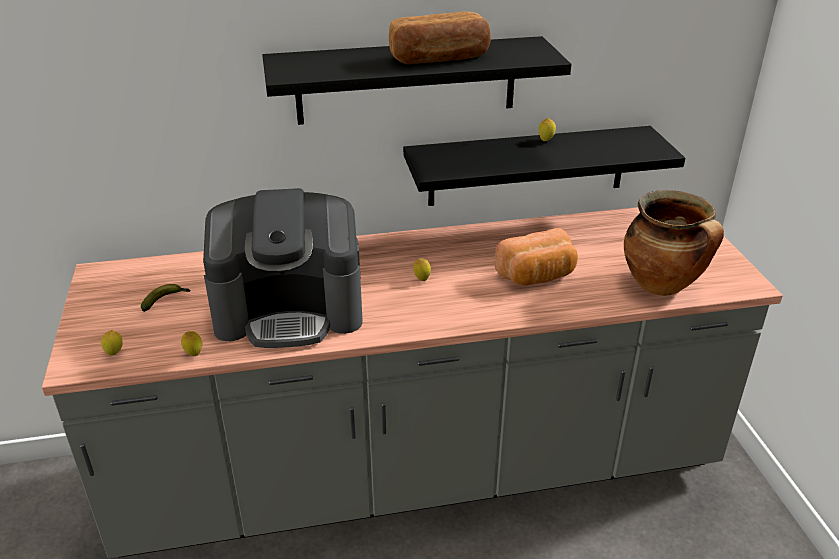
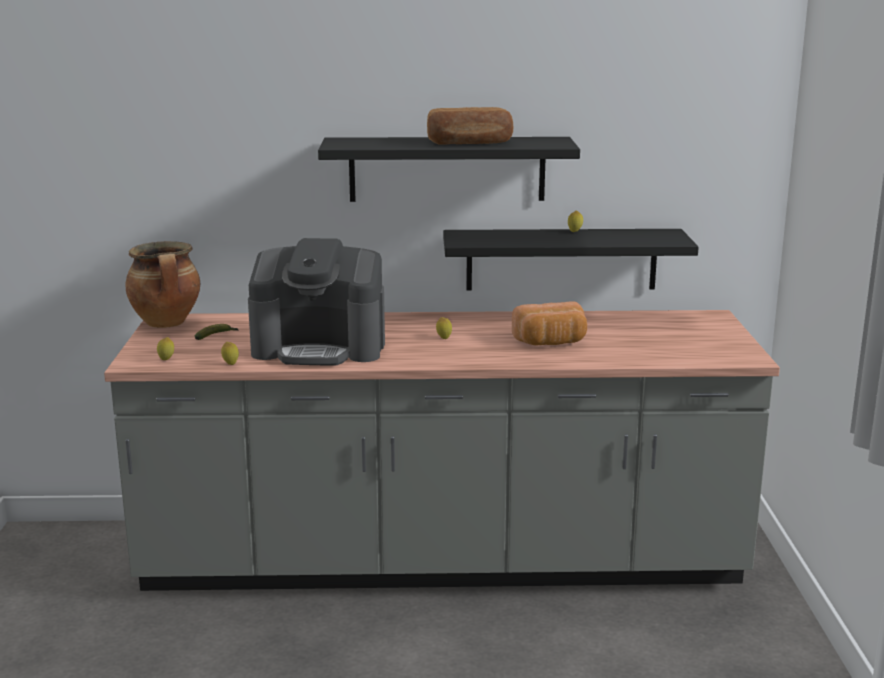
camera: 10 degrees right, 15 degrees down
cooking pot [624,190,724,296] -> cooking pot moved to [125,241,200,328]

